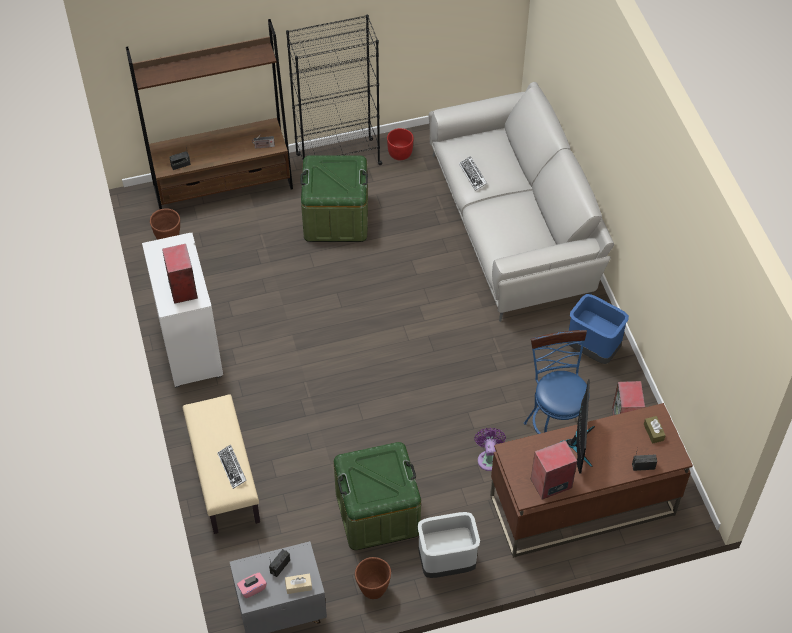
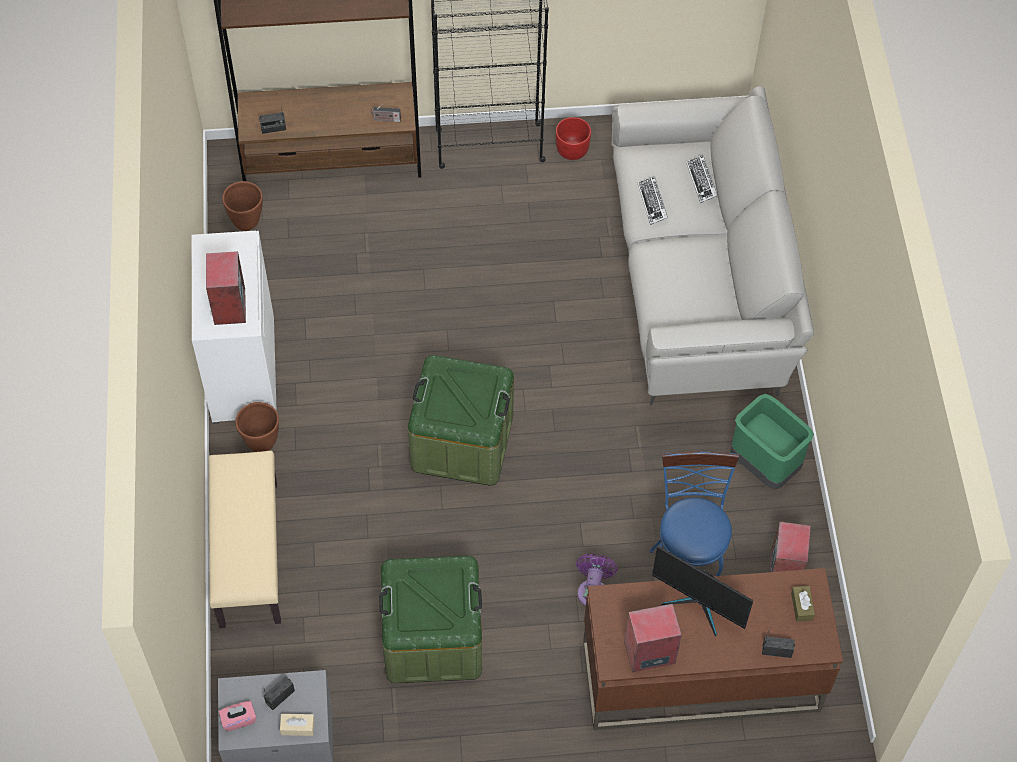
camera: 10 degrees right, 5 degrees up
keyboard [217,445,247,489] -> keyboard moved to [686,155,718,203]
green storage box [300,155,368,242] -> green storage box moved to [408,355,514,486]
brown planter [355,557,391,599] -> brown planter moved to [235,402,279,452]
grey trash can [418,512,480,578] -> none
monitor [560,379,595,474] -> monitor turned 105 degrees clockwise [652,546,753,636]
blue trash can [567,294,629,364] -> green trash can [730,394,814,490]

